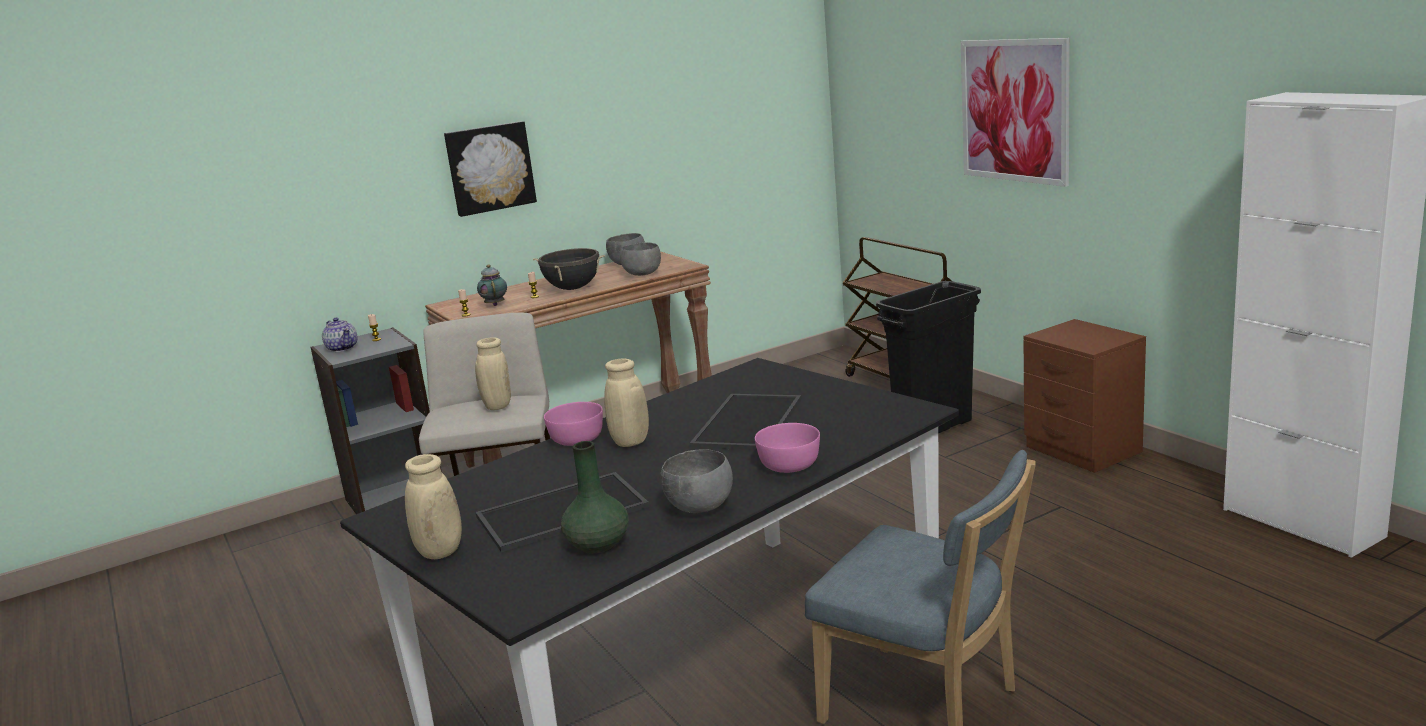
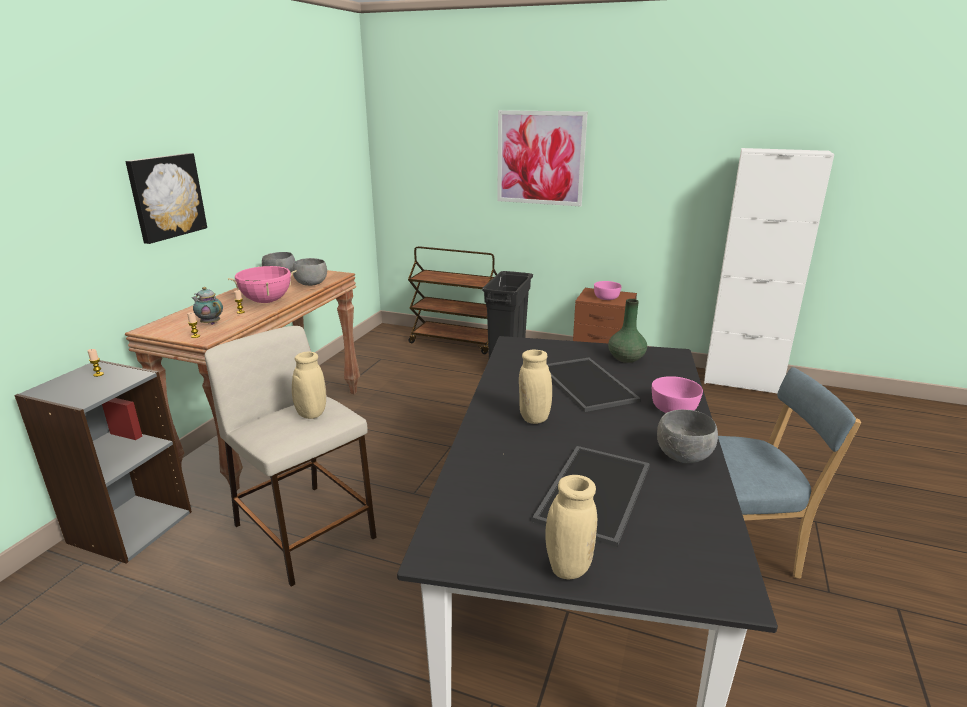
camera: 40 degrees left, 5 degrees up
teapot [322,318,358,352] -> none
black cooking pot [533,248,605,290] -> pink cooking pot [228,266,297,303]
pink bowl [544,402,603,446] -> pink bowl moved to [594,281,622,300]
green vase [561,441,629,553] -> green vase moved to [608,299,647,363]

